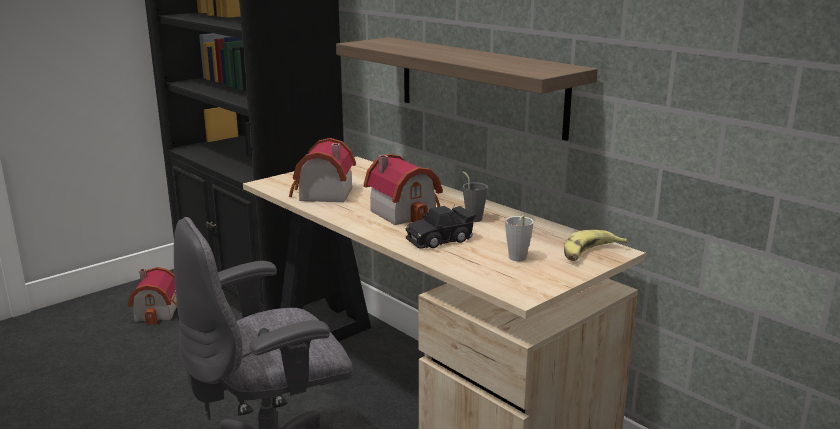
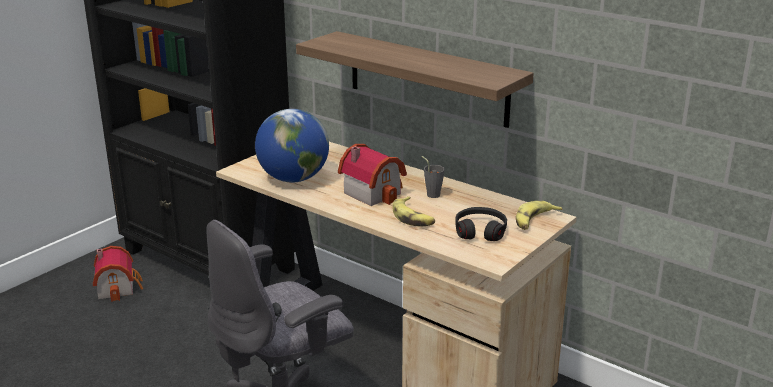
camera: 10 degrees left, 5 degrees up
toy house [289,138,356,202] -> globe [255,109,329,182]
black toy car [406,204,475,249] -> banana [392,196,435,227]
grey cup [505,215,534,261] -> black headphones [455,207,507,241]

